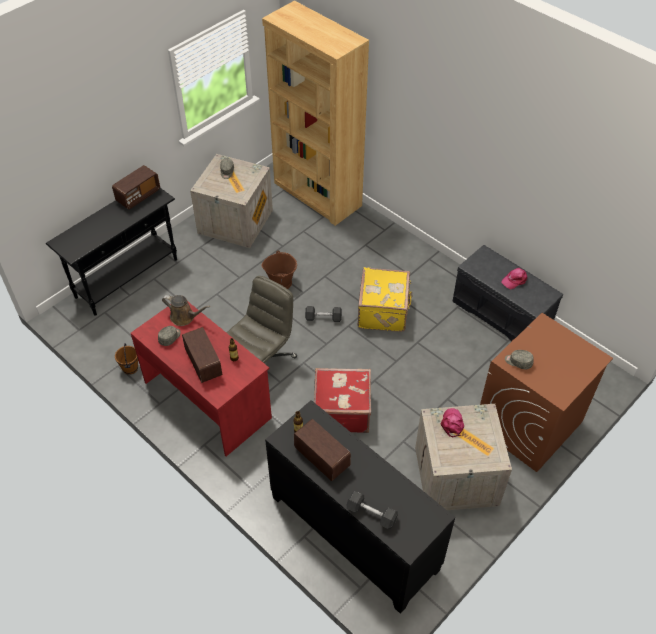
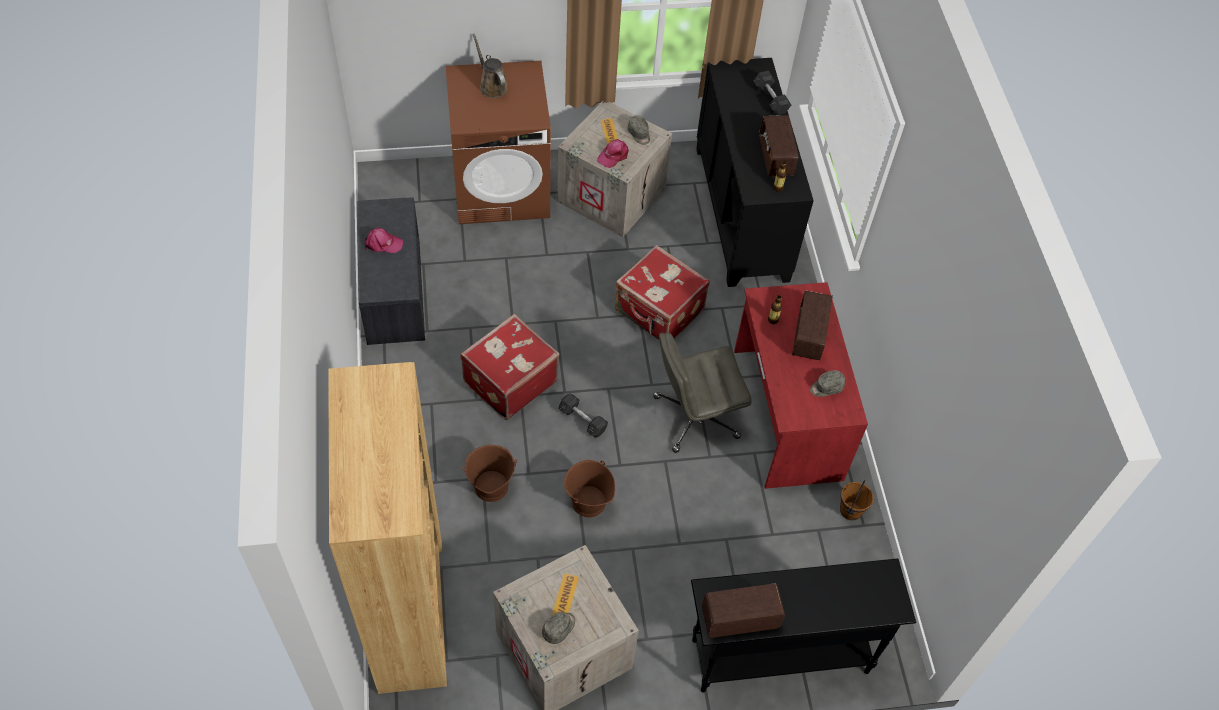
camera: 145 degrees left, 5 degrees up
brown watering can [162,295,210,326] -> brown watering can moved to [472,34,508,98]
yellow suitcase [357,267,412,332] -> red suitcase [460,314,559,420]
grey cap [505,350,534,369] -> grey cap moved to [628,115,650,145]
none -> brown bucket [462,445,517,502]

